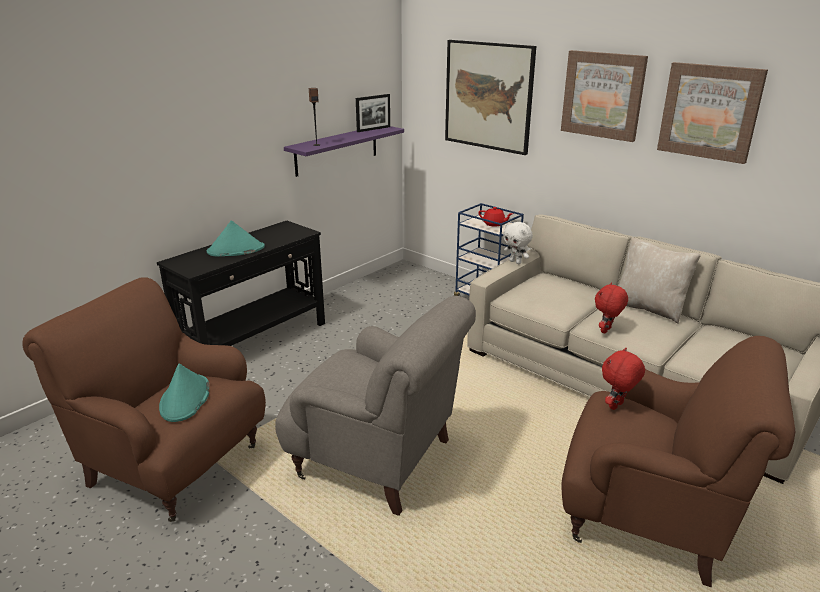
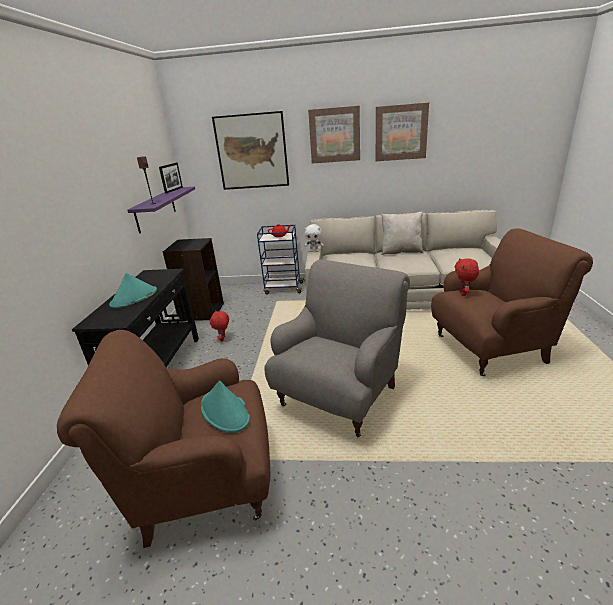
camera: 35 degrees left, 0 degrees up
grey armchair [275,296,476,516] -> grey armchair turned 45 degrees counterclockwise [264,260,410,437]
red plush toy [595,282,628,334] -> red plush toy moved to [210,311,229,341]
none -> black bookcase [163,238,224,321]

